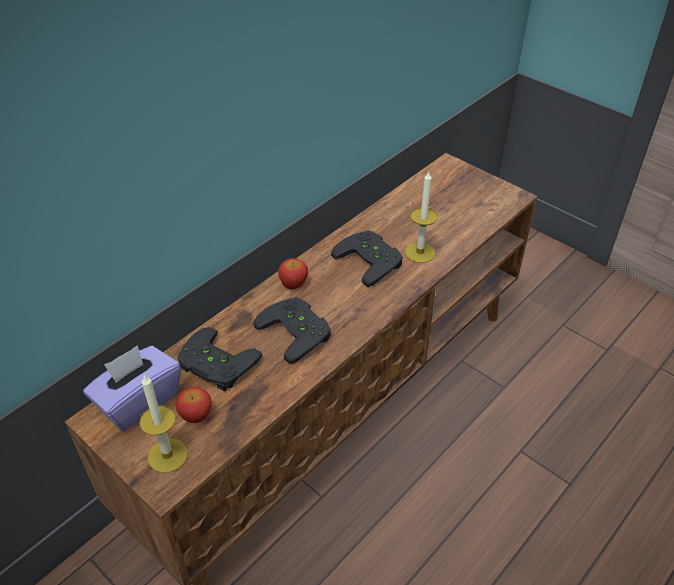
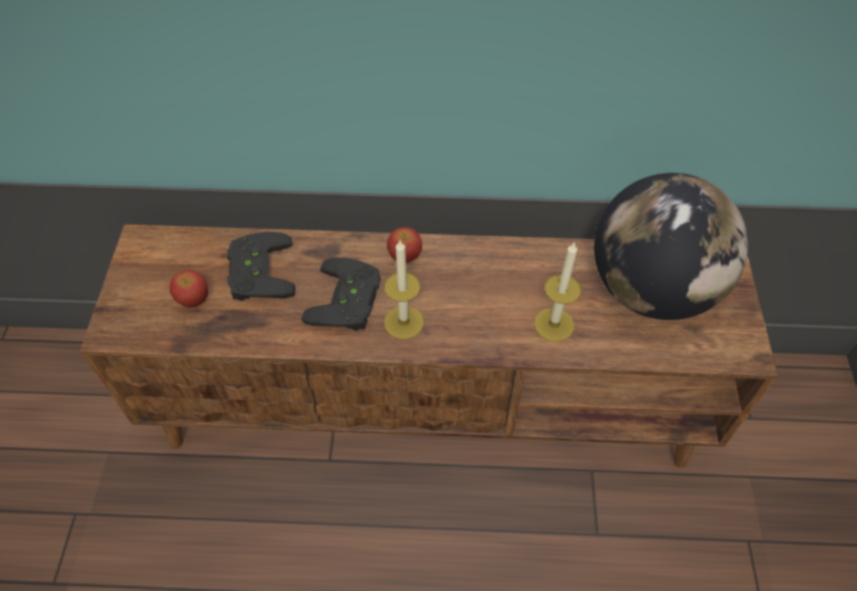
camera: 50 degrees right, 10 degrees up
purple tissue box [83,345,181,431] -> none
candle [139,375,188,473] -> candle moved to [384,240,424,339]
black game controller [331,230,403,287] -> none
none -> globe [594,173,748,320]

